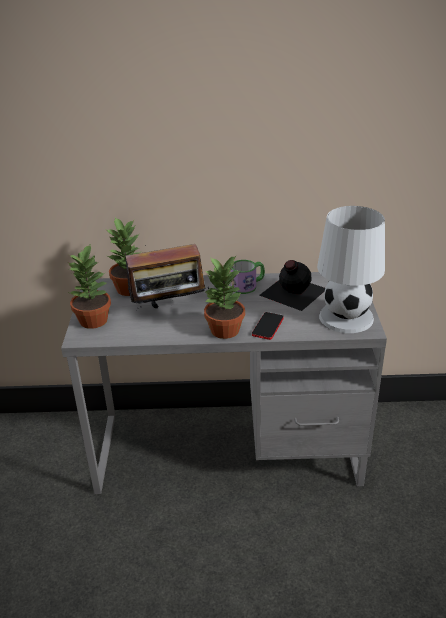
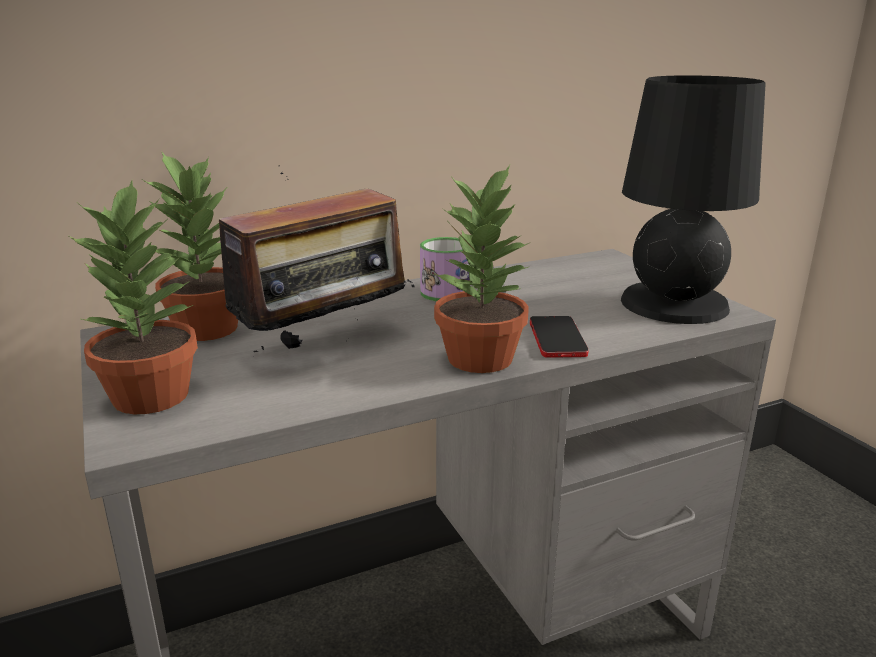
camera: 25 degrees left, 10 degrees down
black bottle [259,260,325,311] -> none
white table lamp [317,206,385,333] -> black table lamp [621,75,766,324]

